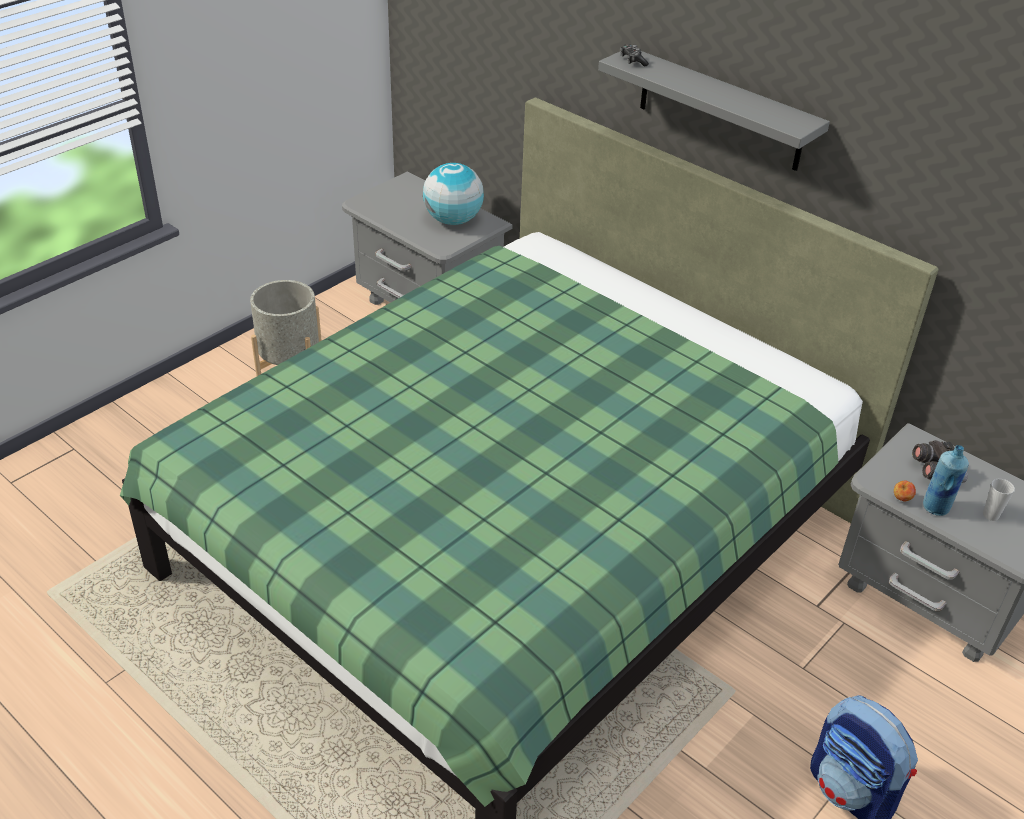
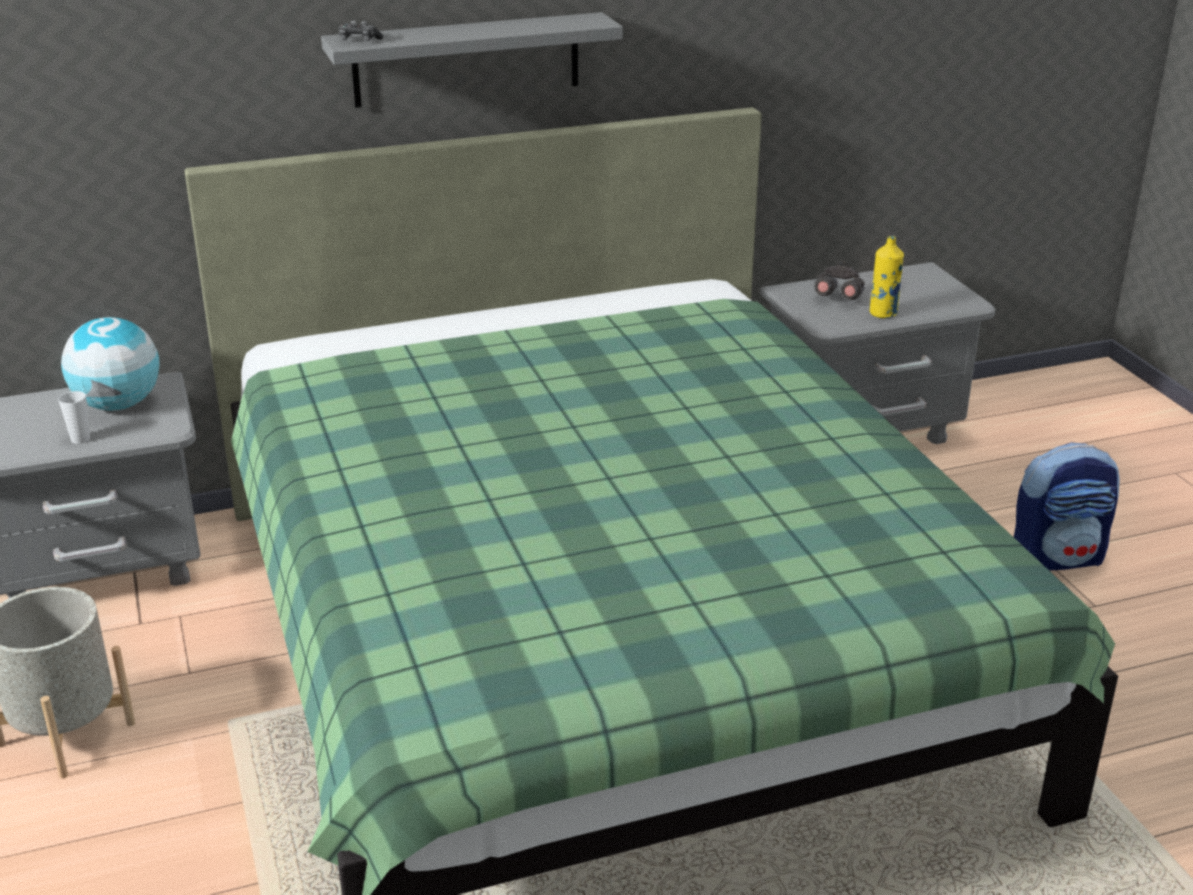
camera: 60 degrees left, 10 degrees down
apple [894,481,916,501] -> none
blue bottle [923,445,969,516] -> yellow bottle [870,236,904,318]
cup [983,479,1015,521] -> cup moved to [58,391,90,444]

